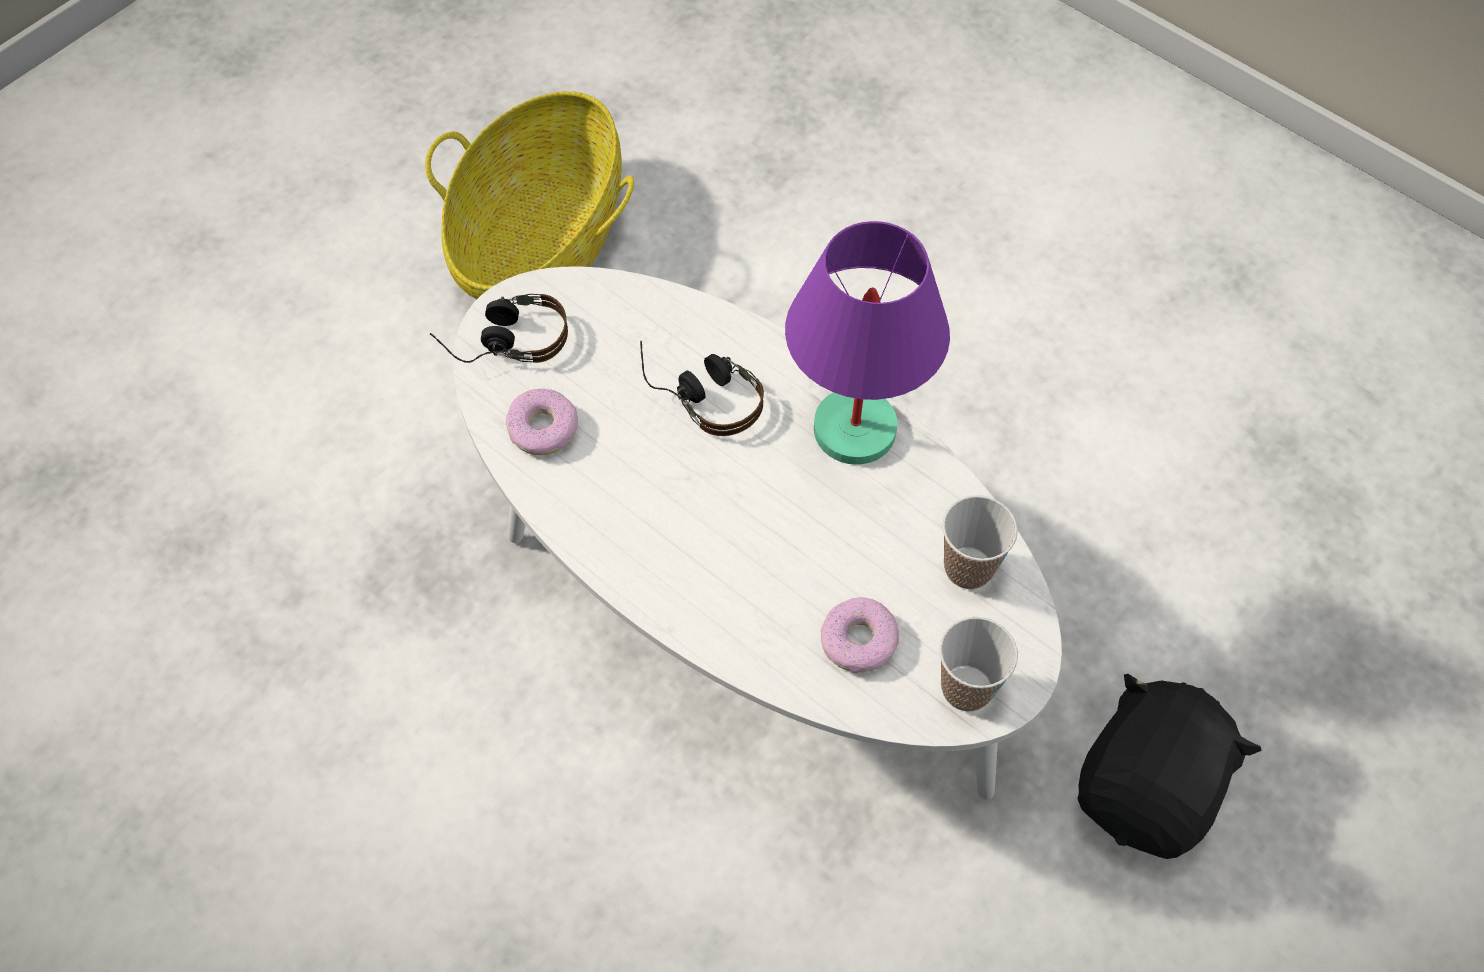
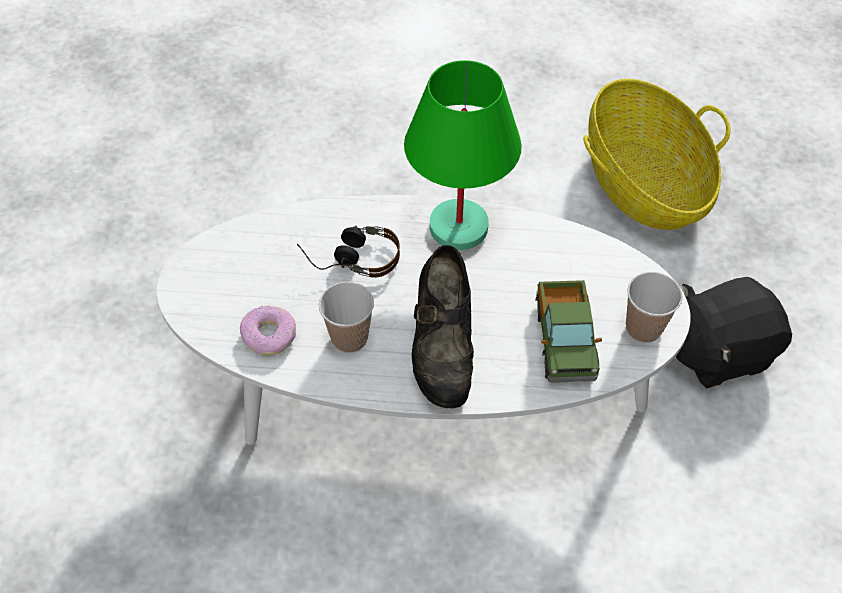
camera: 35 degrees left, 5 degrees down
basket [425,91,634,299] -> basket moved to [583,79,731,230]
headphones [430,294,568,363] -> none
purple table lamp [785,221,950,465] -> green table lamp [404,60,522,250]
donut [820,597,899,673] -> toy truck [535,280,602,383]
cup [942,495,1018,589] -> cup moved to [319,282,374,353]
black plush toy [1077,674,1262,859] -> black plush toy turned 105 degrees counterclockwise [675,277,792,388]
none -> black shoe [412,245,474,409]

